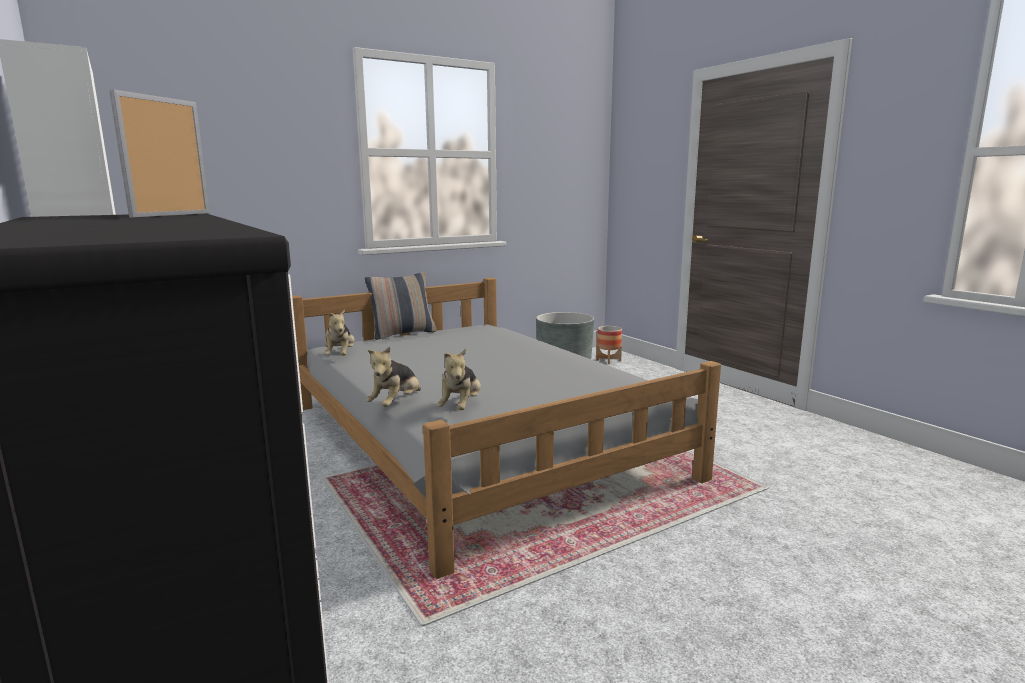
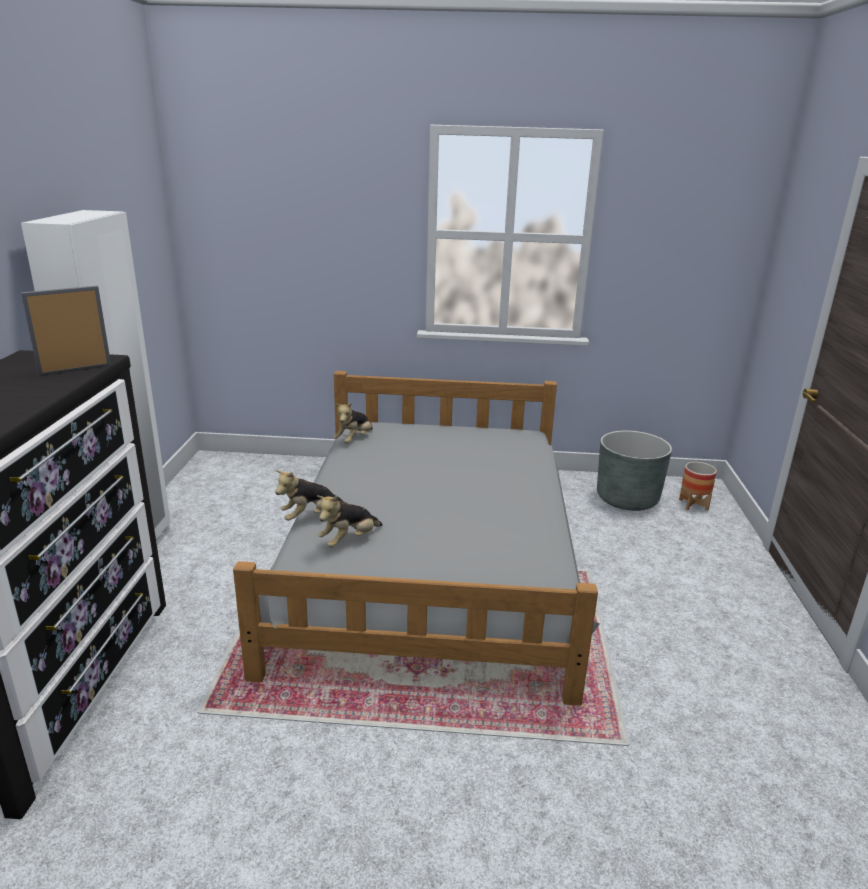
camera: 35 degrees right, 10 degrees up
pillow [365,272,436,340] -> none

